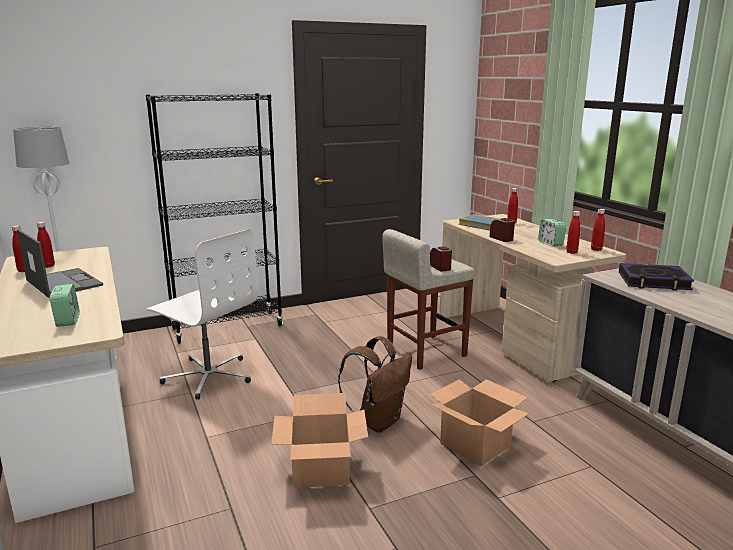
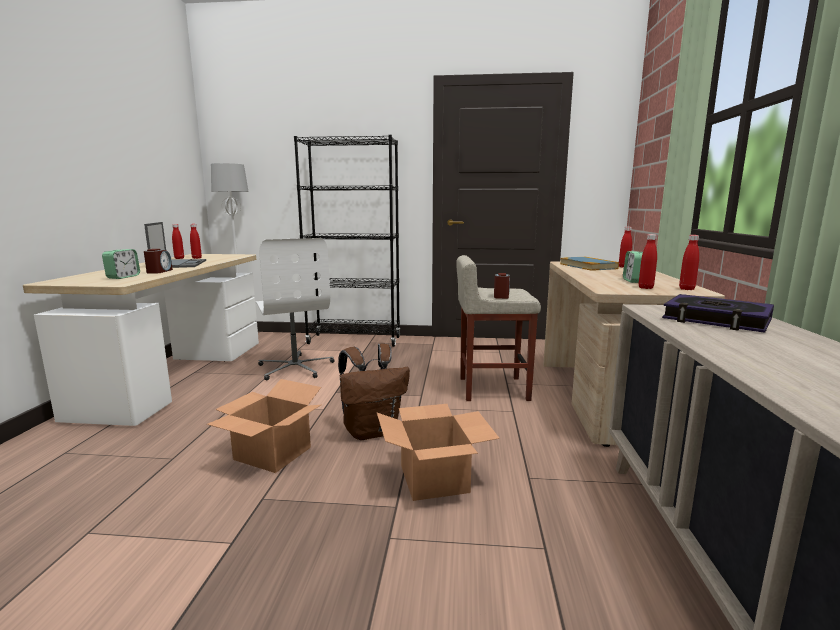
camera: 30 degrees right, 5 degrees down
alarm clock [490,218,515,242] -> alarm clock moved to [144,249,173,274]

